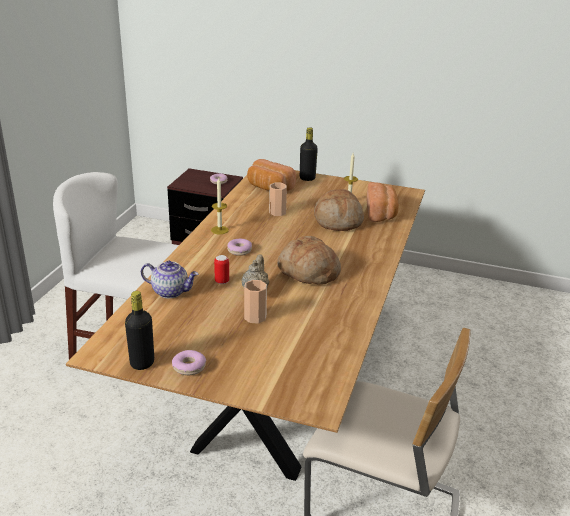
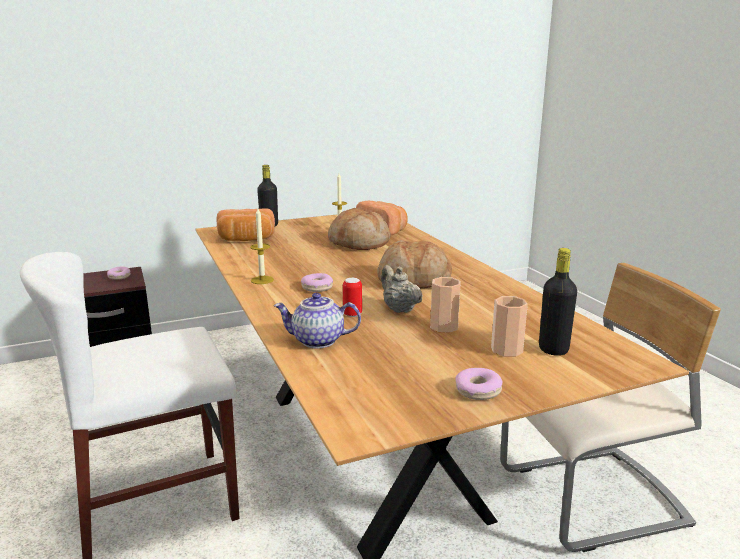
camera: 40 degrees left, 10 degrees down
black bottle [125,291,154,370] -> black bottle moved to [539,248,577,356]
teapot [141,261,198,299] -> teapot turned 150 degrees counterclockwise [274,293,361,348]
cup [269,183,287,216] -> cup moved to [491,296,528,357]

